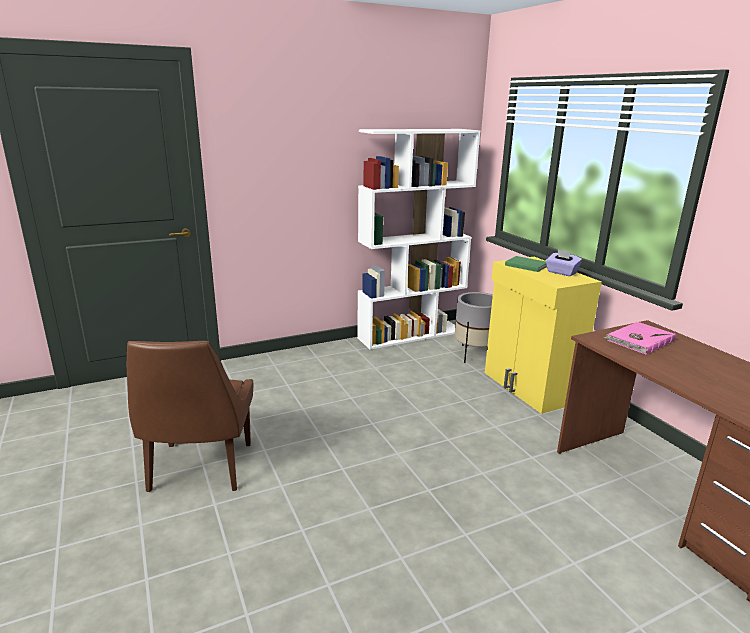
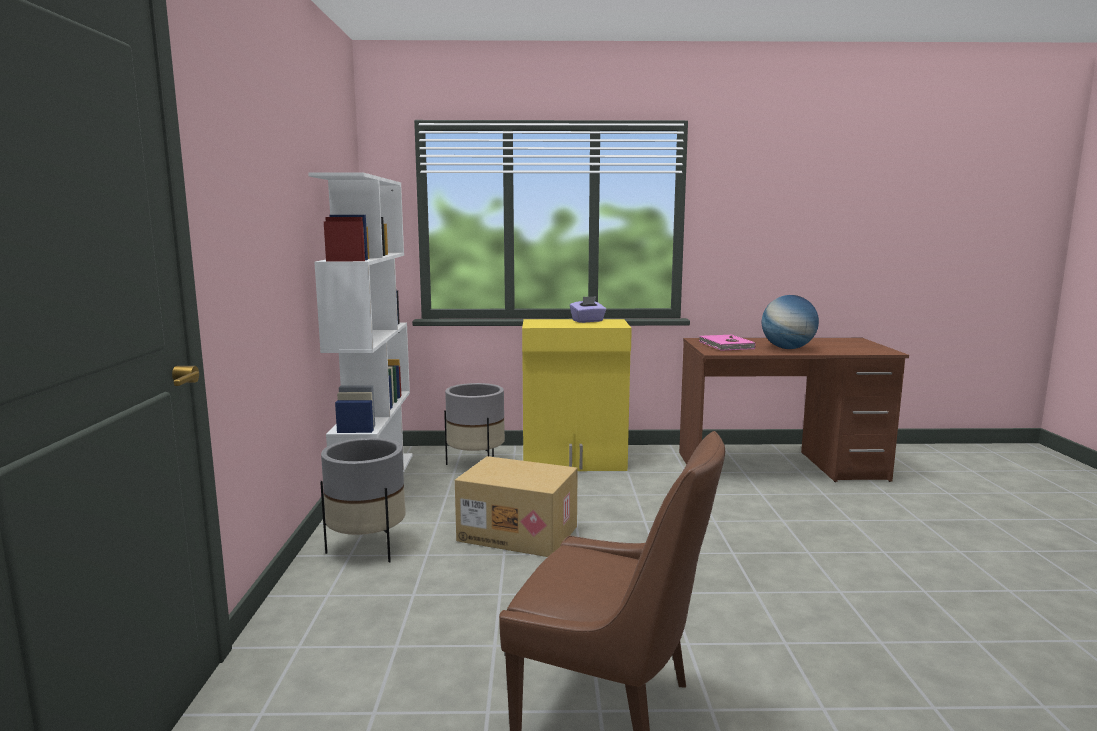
camera: 65 degrees left, 10 degrees down
green book [505,256,547,272] -> none
none -> grey planter [320,438,406,563]
none -> cardboard box [455,456,578,557]
none -> globe [762,295,819,349]

